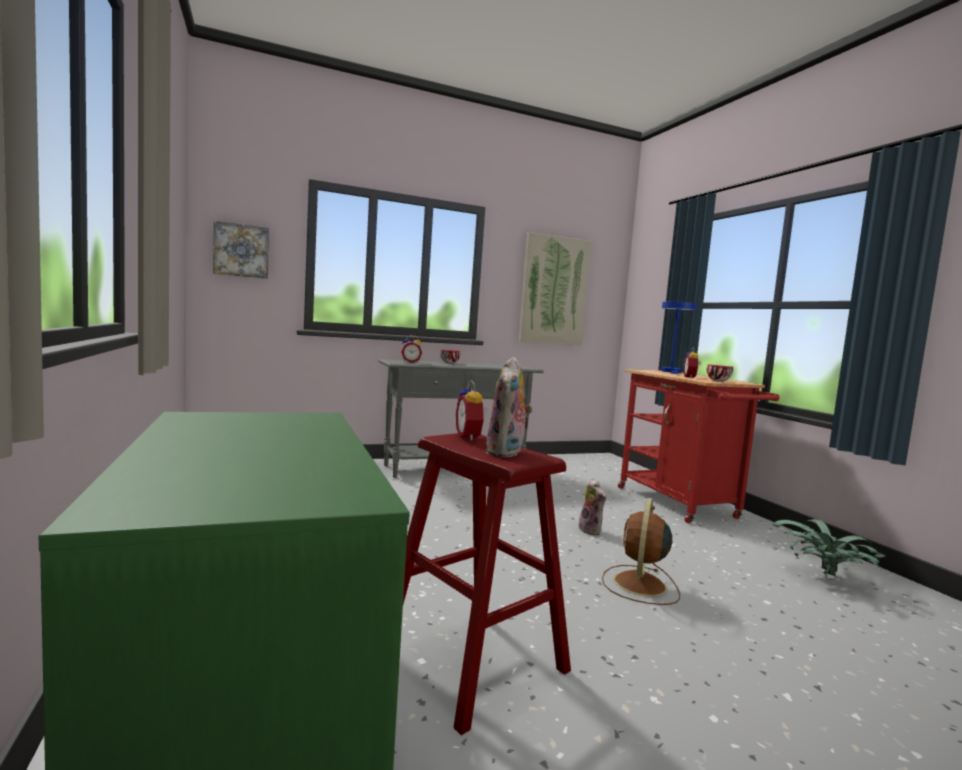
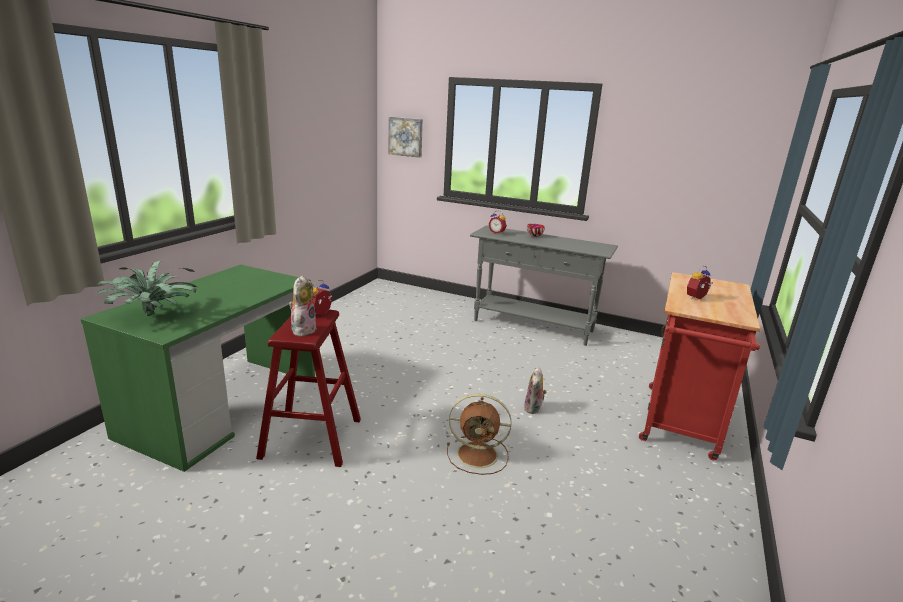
camera: 45 degrees right, 15 degrees up
plush toy [486,356,533,458] -> plush toy turned 135 degrees clockwise [289,275,317,336]
picture [519,232,592,346] -> none
brown fan [602,498,680,605] -> brown fan turned 150 degrees counterclockwise [447,394,512,475]
blue table lamp [661,302,696,374] -> none
bowl [707,364,733,382] -> none
potted plant [773,519,886,578] -> potted plant moved to [96,260,197,316]

